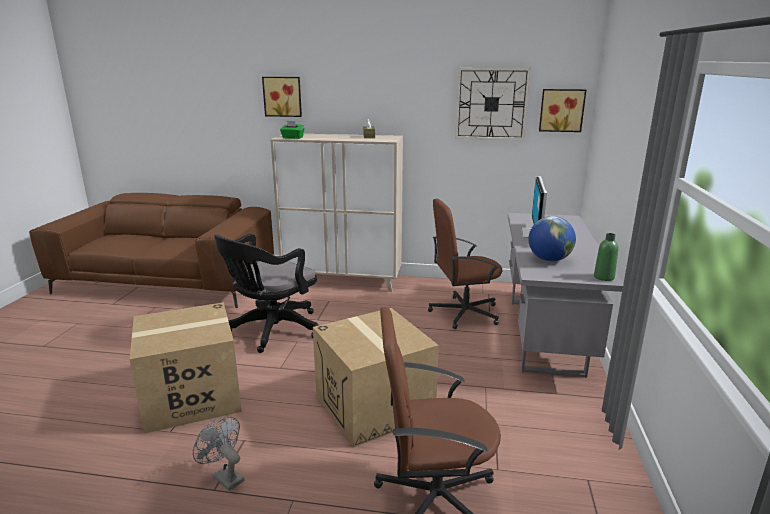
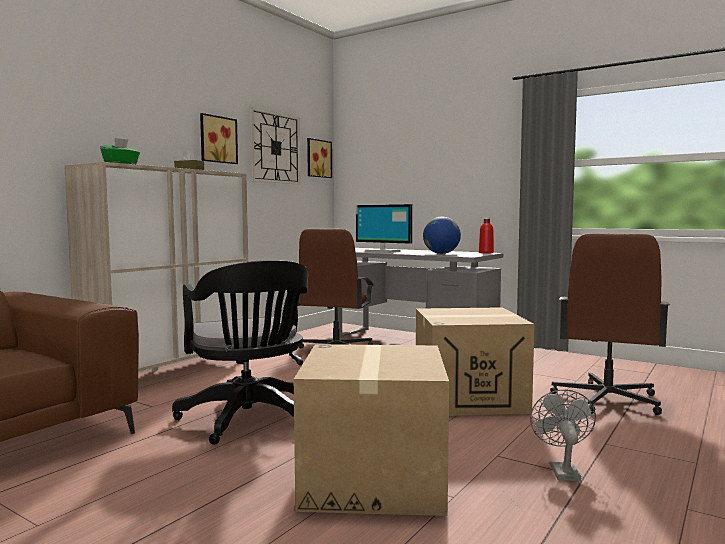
camera: 65 degrees left, 15 degrees down
grey fan [193,417,244,491] -> grey fan turned 120 degrees clockwise [530,390,596,481]
picture [262,77,302,117] -> picture moved to [200,113,238,164]
green bottle [594,233,618,281] -> red bottle [479,219,494,253]

